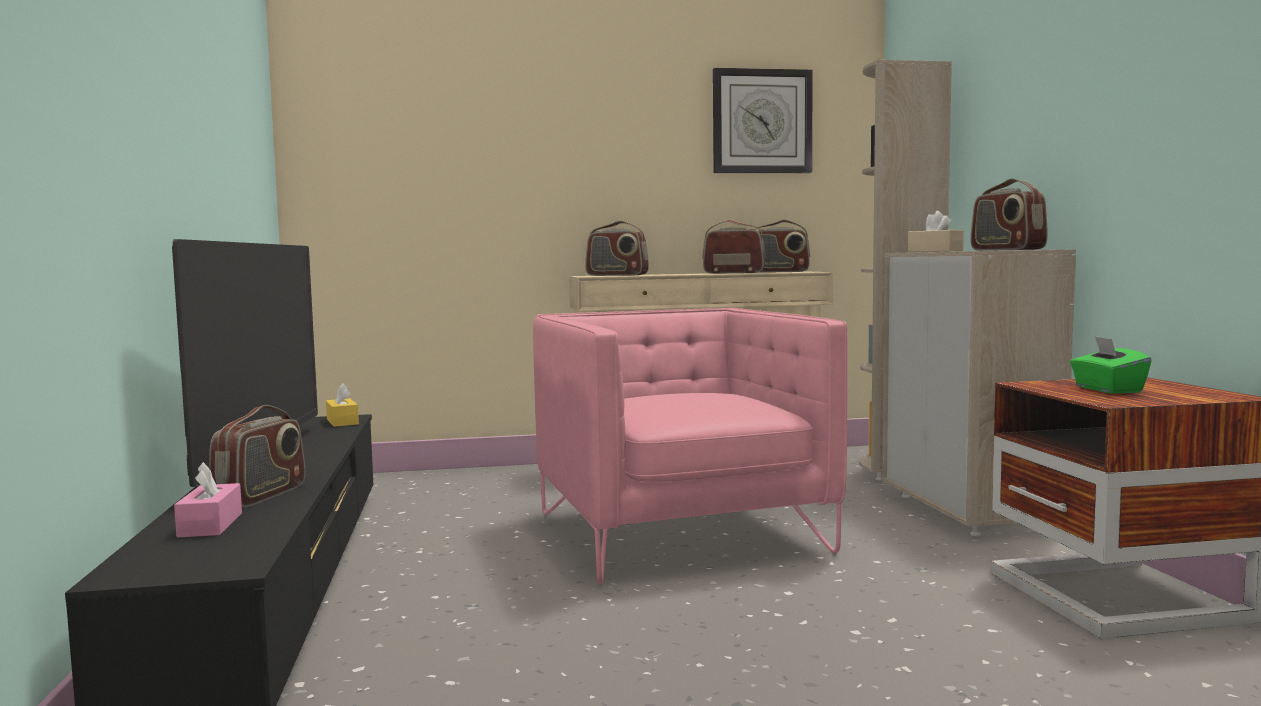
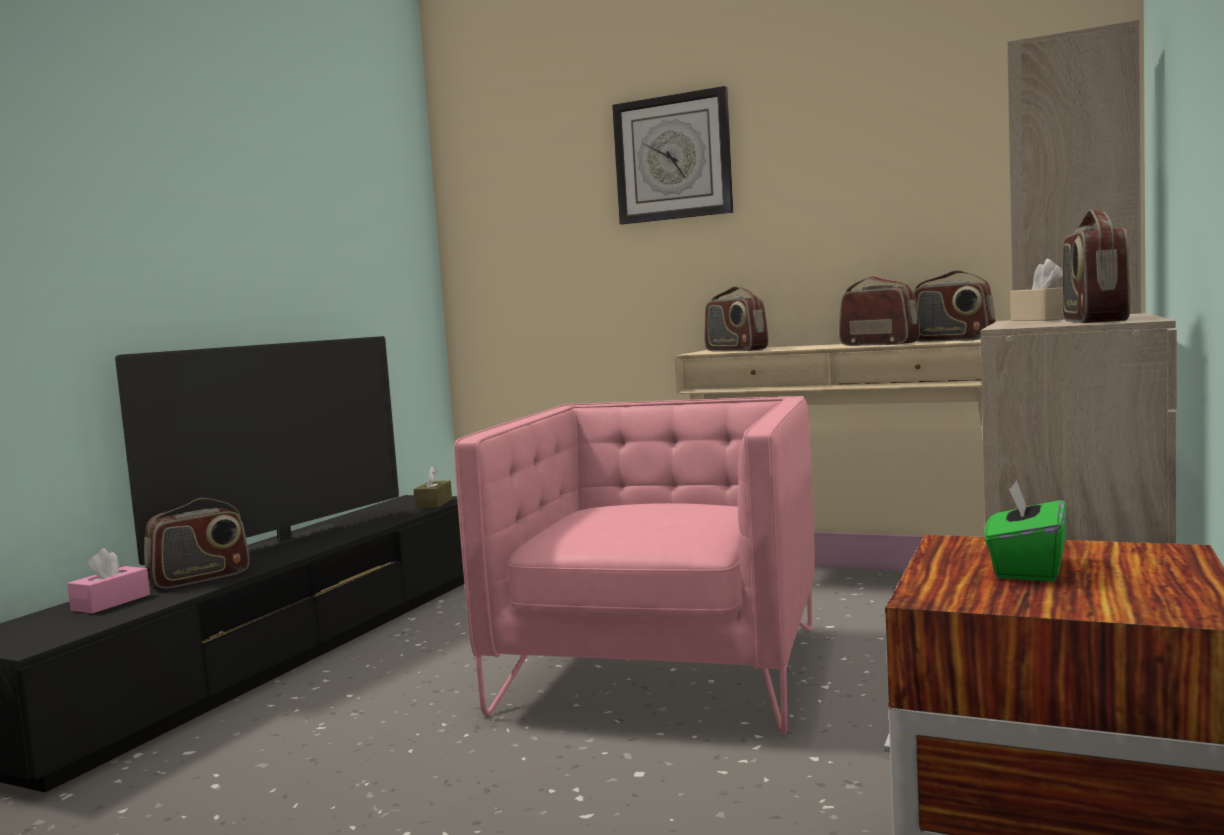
camera: 35 degrees right, 0 degrees up
yellow tissue box [326,383,359,427] -> brown tissue box [414,466,452,509]
wall clock [713,68,813,173] -> wall clock moved to [612,86,733,225]

